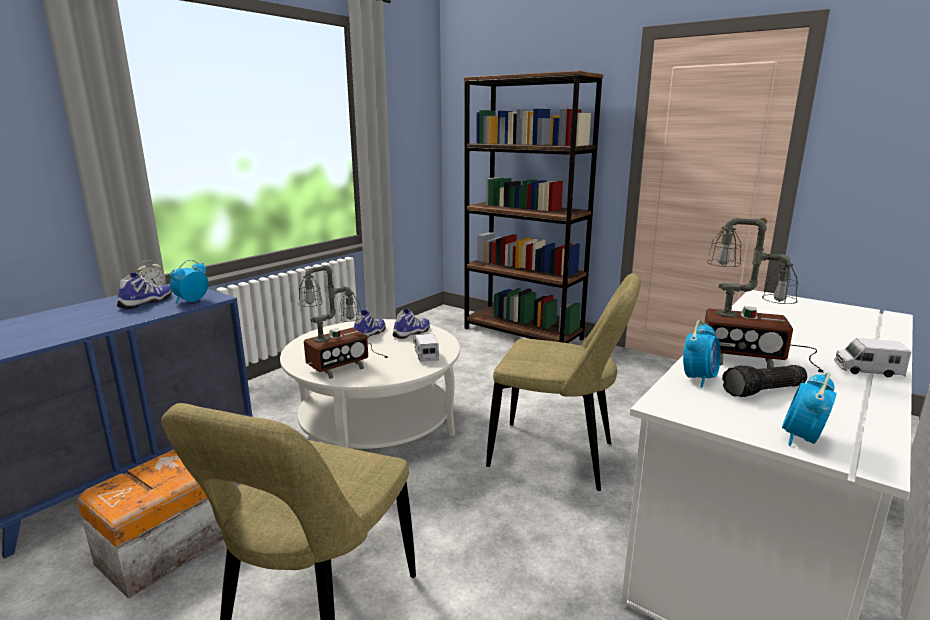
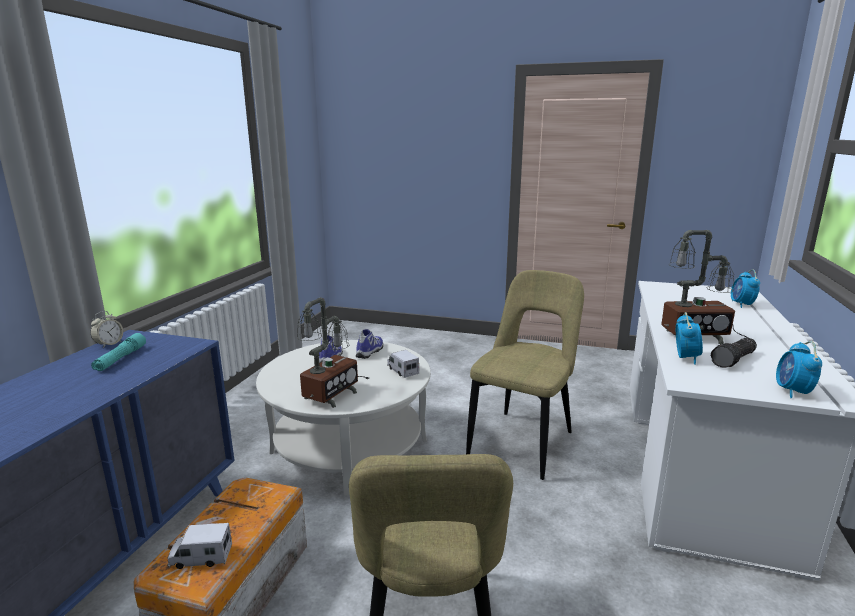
camera: 20 degrees left, 0 degrees up
shoe [117,272,172,309] -> turquoise flashlight [91,333,146,371]
alarm clock [170,260,208,304] -> alarm clock moved to [731,269,760,308]
brown bookcase [464,71,603,343] -> none
beige chair [486,274,641,491] -> beige chair turned 60 degrees counterclockwise [466,270,584,480]
toy truck [834,338,911,377] -> toy truck moved to [168,523,232,569]

